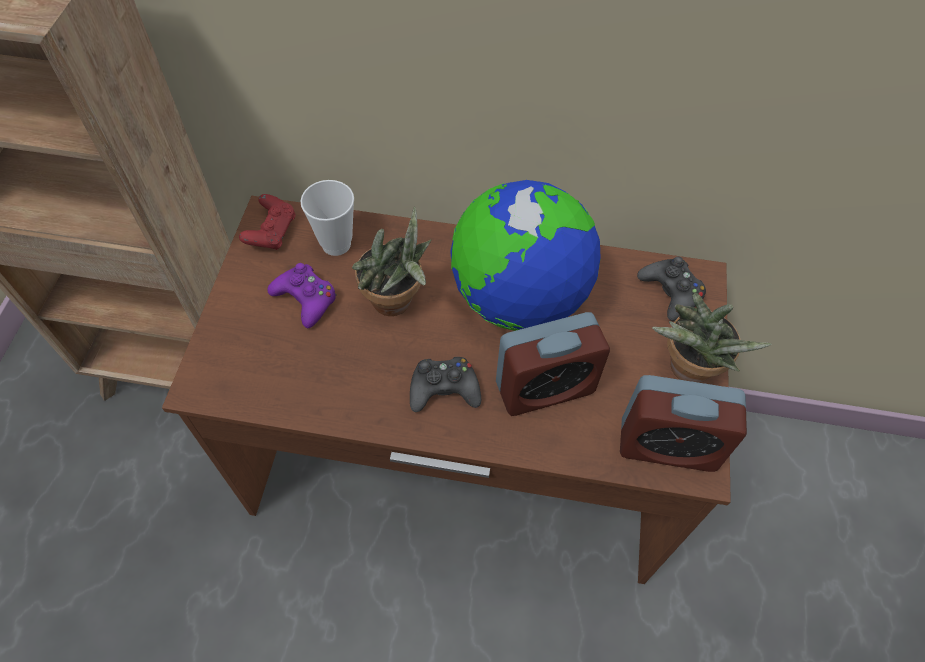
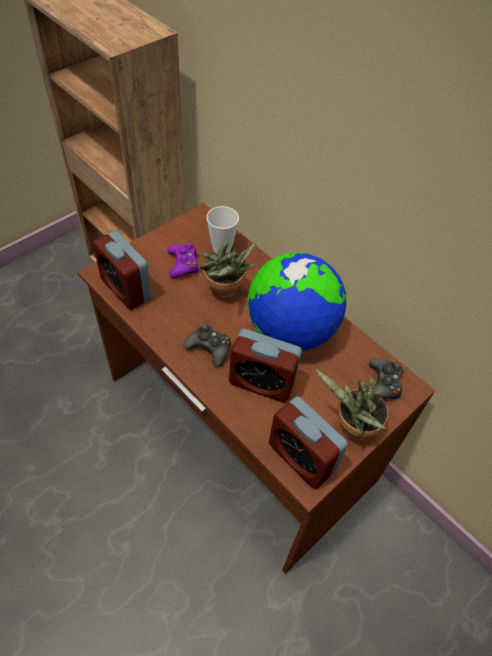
camera: 35 degrees right, 5 degrees down
red game controller [239,194,296,250] -> none
none -> alarm clock [93,231,152,310]

